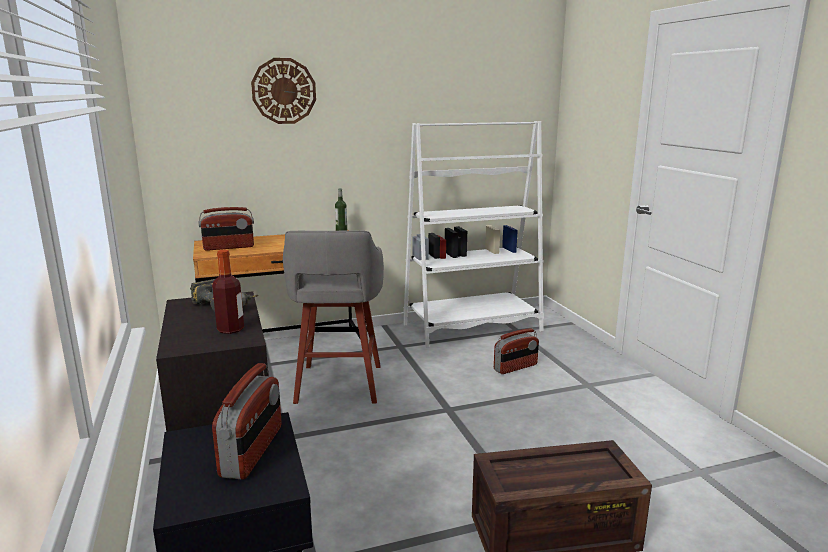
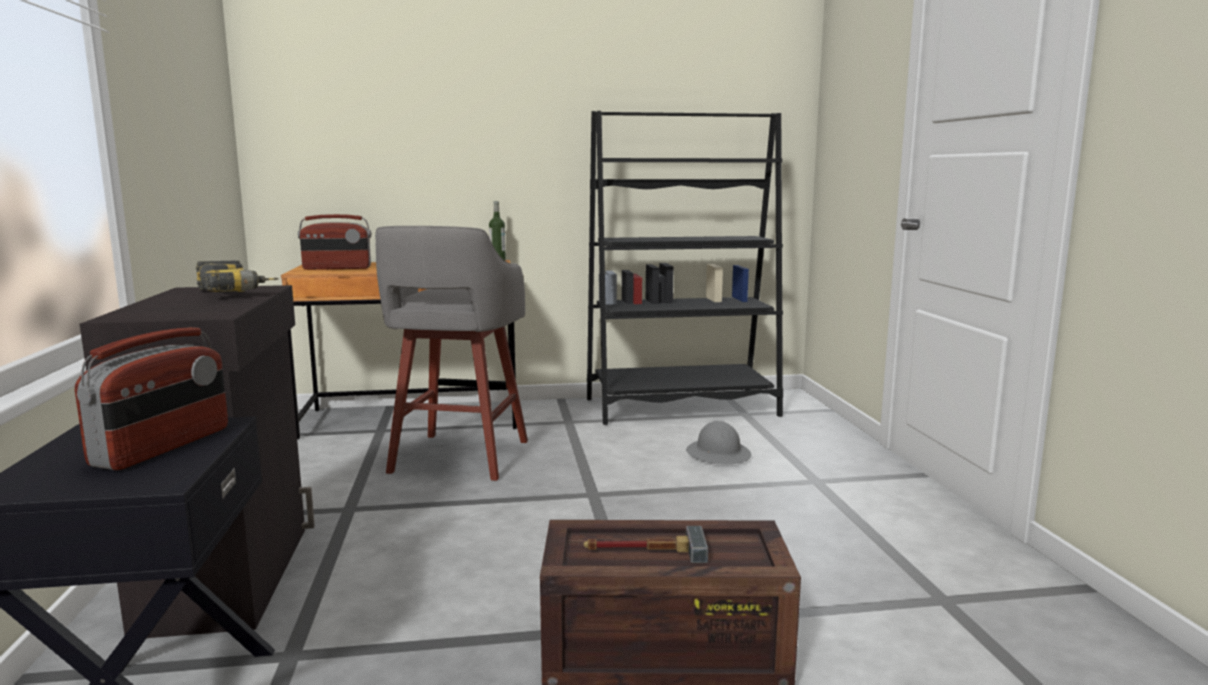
camera: 10 degrees right, 5 degrees down
bottle [212,250,244,334] -> none
wall clock [251,58,316,124] -> none
white bookcase [403,121,544,347] -> black bookcase [587,111,783,425]
radio [494,328,539,374] -> grey hard hat [686,421,751,465]
none -> hammer [584,526,708,563]

